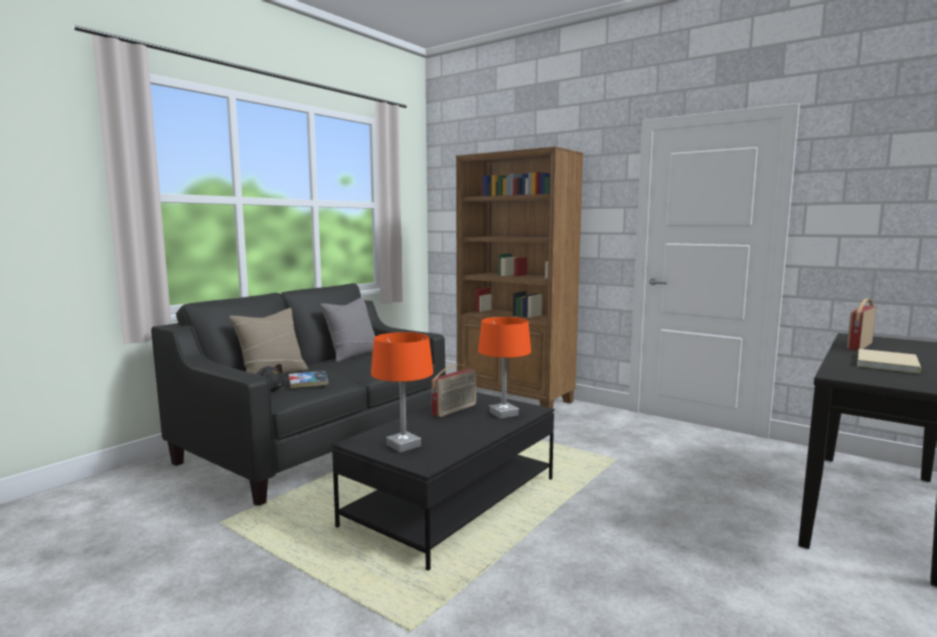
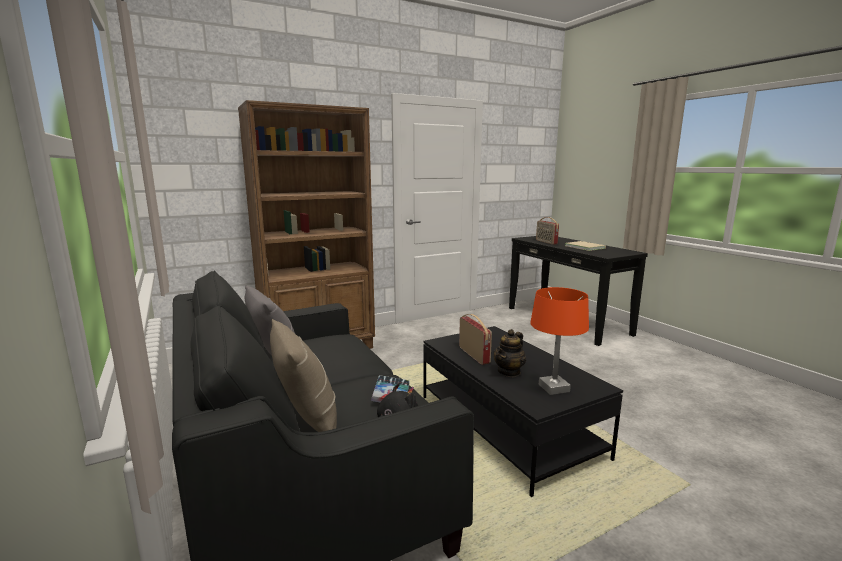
camera: 65 degrees left, 5 degrees up
orange table lamp [478,317,531,419] -> none
none -> teapot [494,329,526,377]

